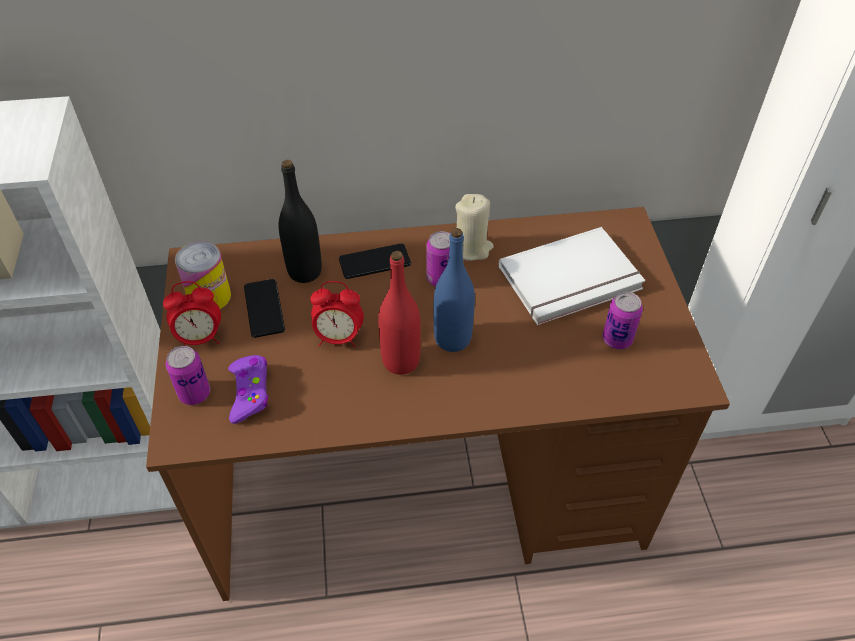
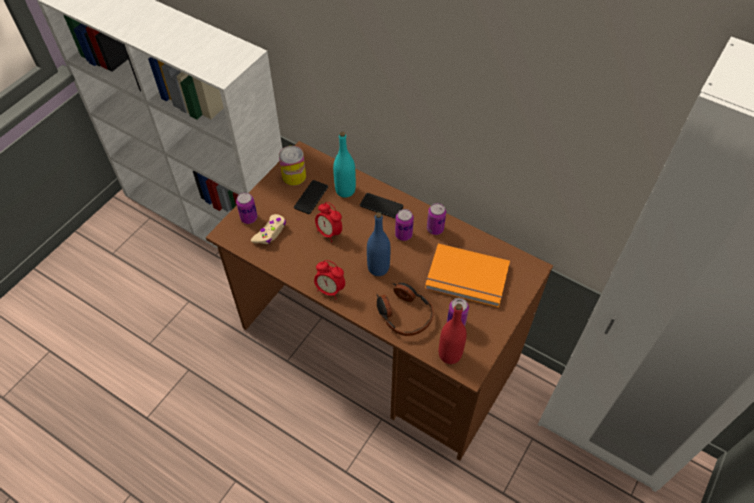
camera: 40 degrees right, 5 degrees up
alarm clock [163,281,221,346] -> alarm clock moved to [314,260,345,299]
purple game controller [228,355,268,424] -> beige game controller [251,214,286,244]
black bottle [278,160,322,283] -> turquoise bottle [333,132,356,198]
red bottle [378,251,421,375] -> red bottle moved to [439,304,467,364]
beige candle [455,194,494,261] -> can [427,203,446,235]
white book [499,227,645,325] -> orange book [425,243,510,308]
none -> headphones [377,282,433,336]

